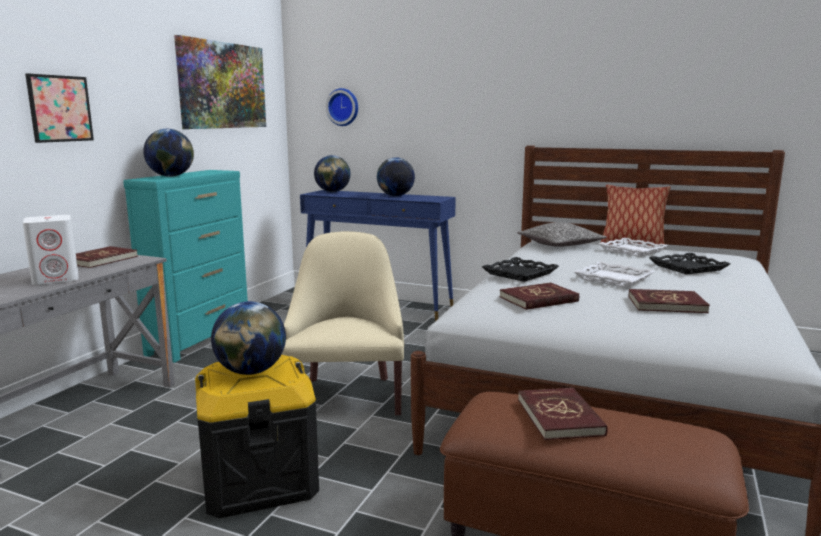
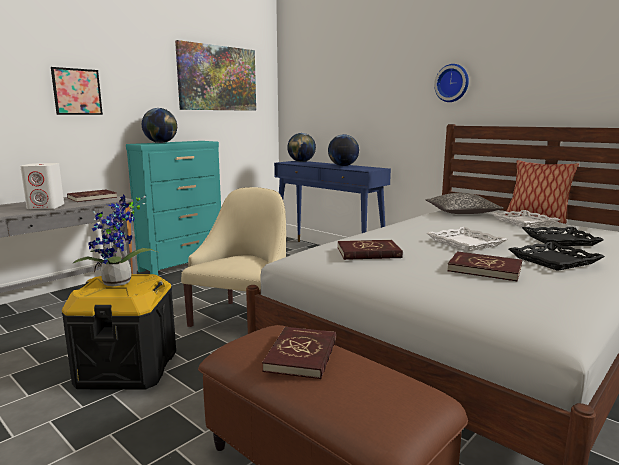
camera: 20 degrees right, 0 degrees up
globe [211,301,286,375] -> potted plant [73,194,157,286]
wall clock [326,88,358,126] -> wall clock moved to [434,64,469,102]
black tray [482,257,559,282] -> black tray moved to [509,241,605,271]

